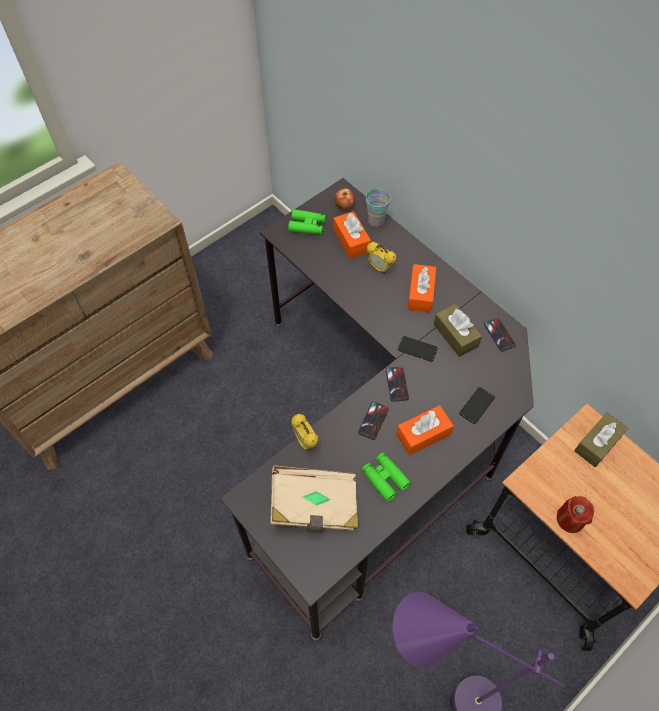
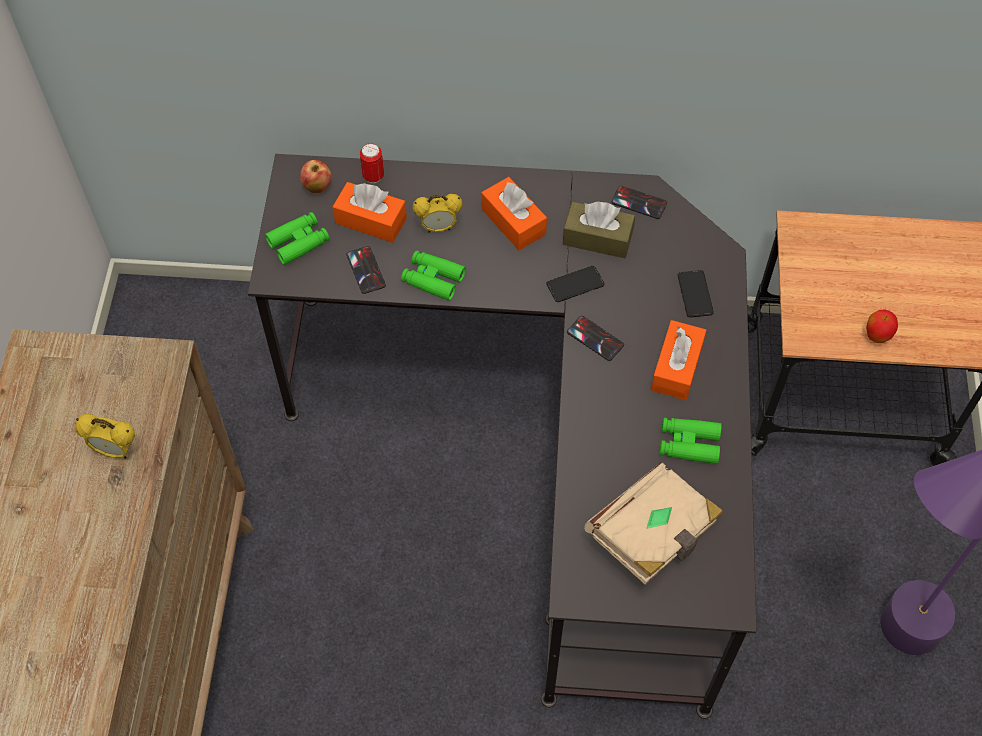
camera: 45 degrees left, 0 degrees up
alarm clock [291,414,319,450] -> alarm clock moved to [75,414,135,459]
phone [358,401,389,440] -> phone moved to [347,246,386,294]
cup [366,189,390,227] -> can [360,143,384,183]
red candle [557,496,594,533] -> apple [866,309,898,343]
brown tissue box [574,412,628,467] -> none
none -> green binoculars [401,251,466,301]

